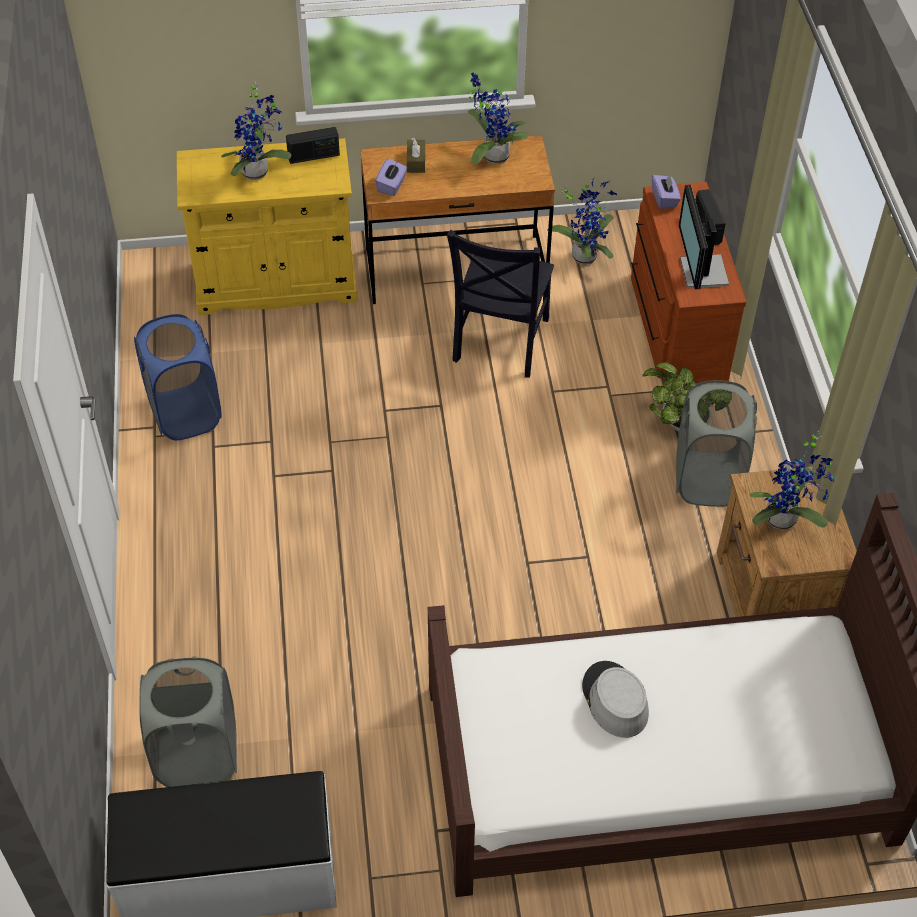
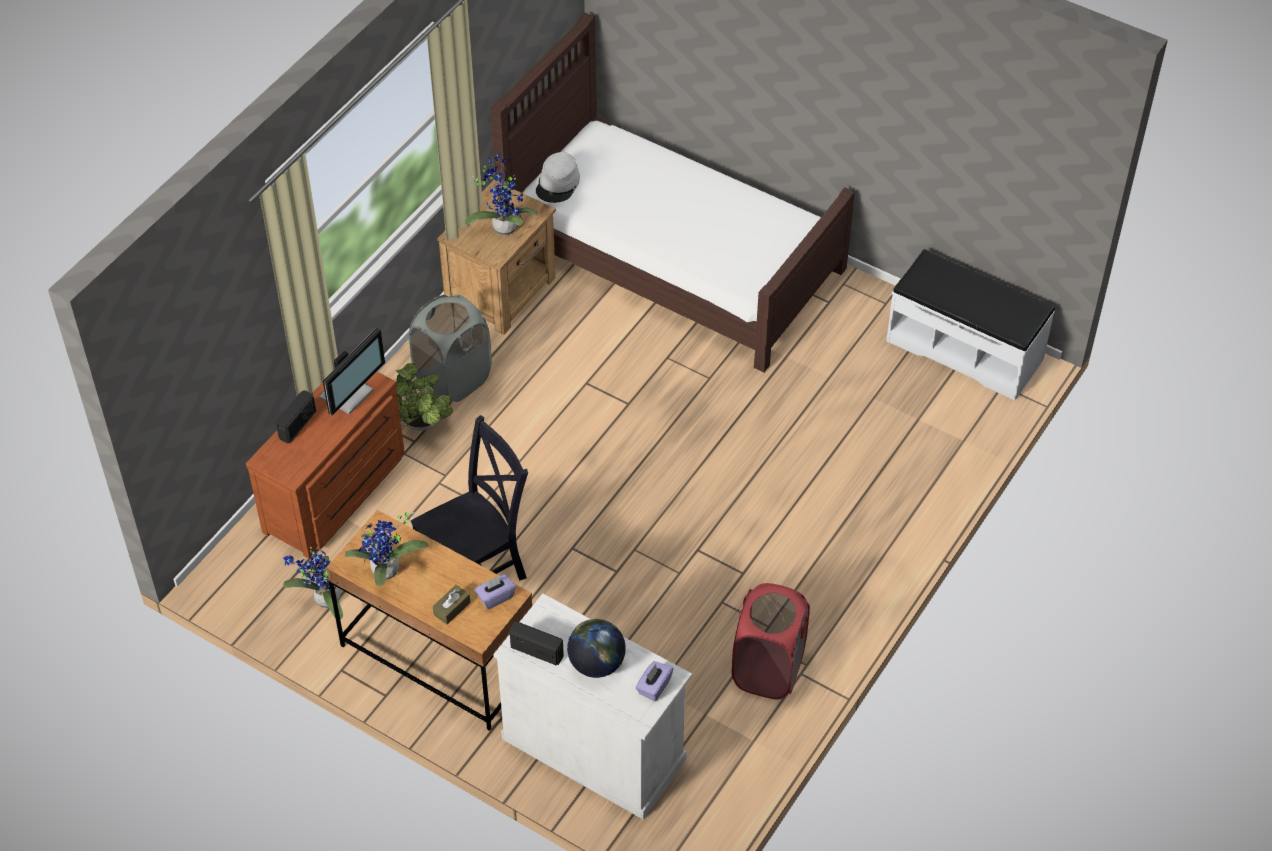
camera: 140 degrees left, 0 degrees up
blue laundry basket [134,314,222,441] -> red laundry basket [732,583,810,700]
grey laundry basket [139,656,237,787] -> none
yellow cabinet [176,138,357,315] -> white cabinet [493,593,692,820]
potted plant [221,81,291,180] -> globe [567,619,626,678]
grey hat [582,661,649,738] -> grey hat moved to [536,152,580,203]
purple tissue box [652,174,681,209] -> purple tissue box moved to [636,661,673,701]

